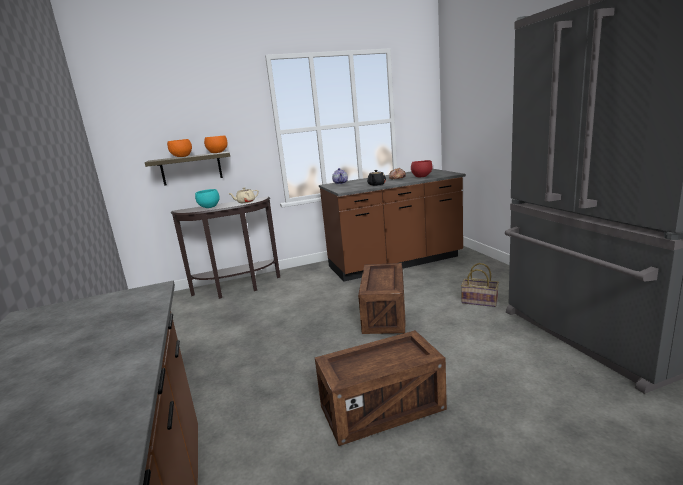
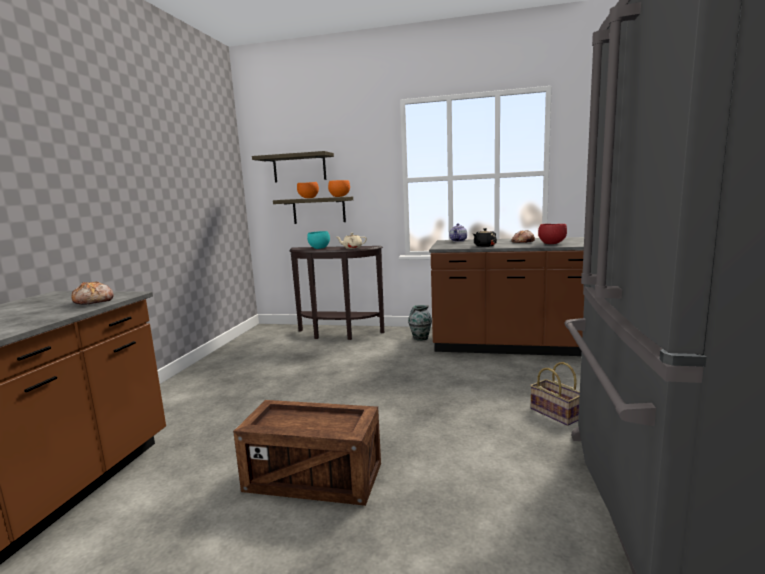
camera: 30 degrees right, 5 degrees down
crate [358,263,406,334] -> none
none -> bread [71,282,113,305]
none -> shelf [252,151,334,182]
none -> vase [408,305,432,341]

